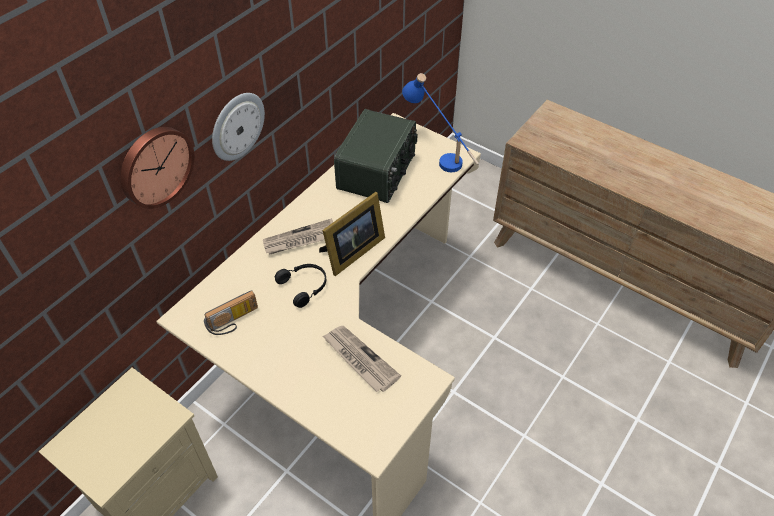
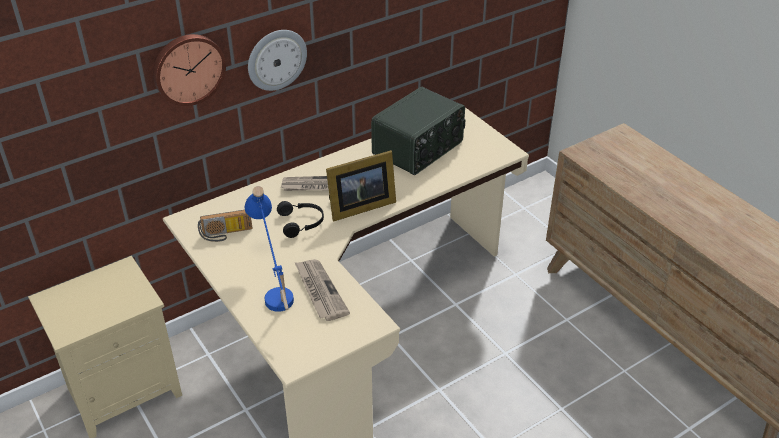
camera: 20 degrees right, 10 degrees down
blue table lamp [402,73,479,172] -> blue table lamp moved to [245,186,294,312]

